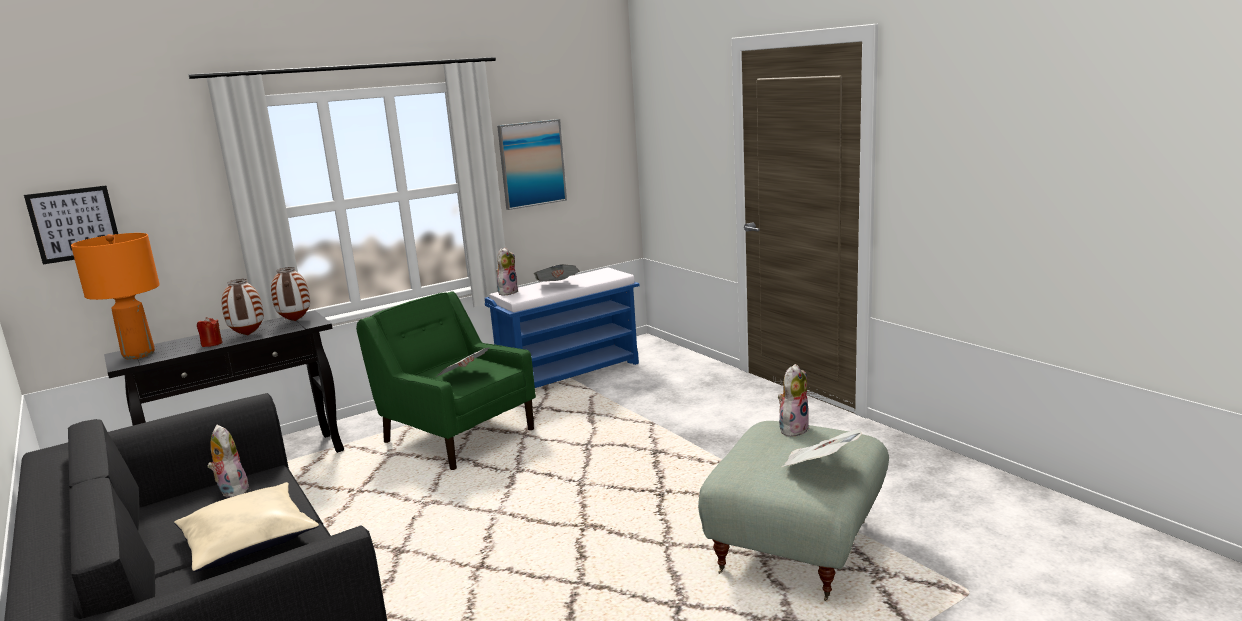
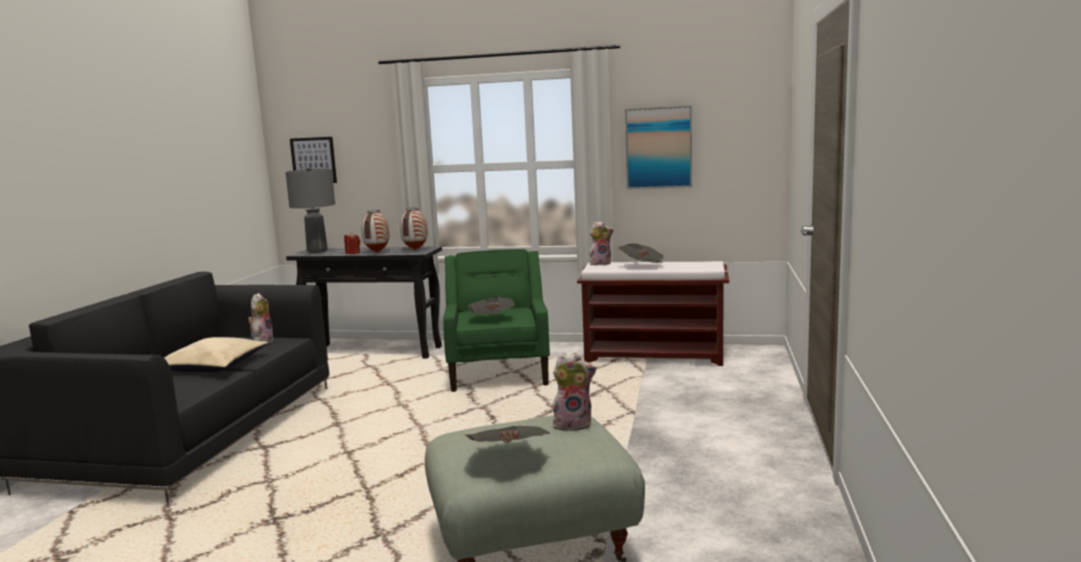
camera: 45 degrees right, 5 degrees down
orange table lamp [71,233,160,359] -> grey table lamp [285,167,335,253]
blue bench [485,267,640,388] -> brown bench [577,261,729,366]

